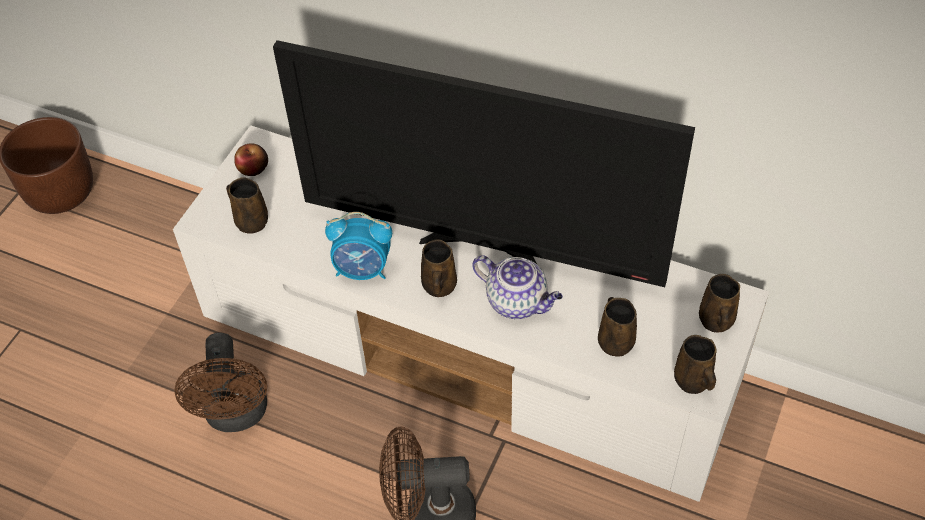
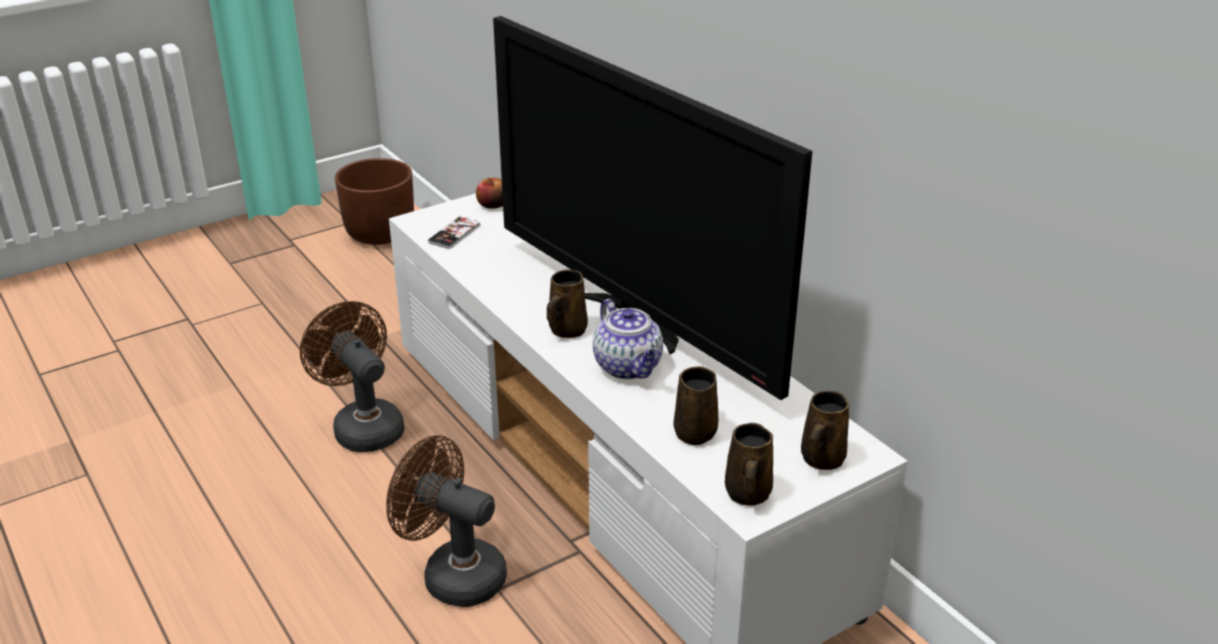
camera: 30 degrees right, 20 degrees down
brown fan [174,332,267,432] -> brown fan turned 120 degrees clockwise [300,301,405,452]
brown mug [226,177,268,234] -> phone [428,216,481,249]
alarm clock [325,212,392,280] -> none

